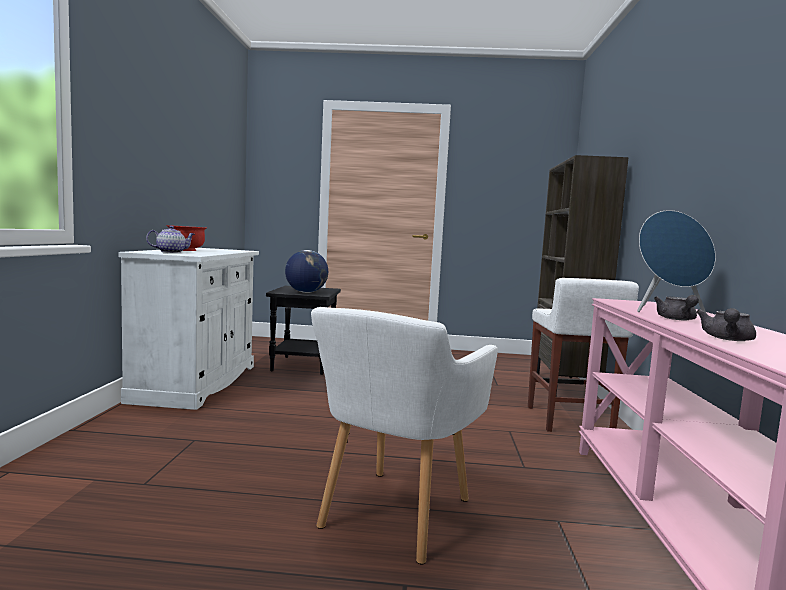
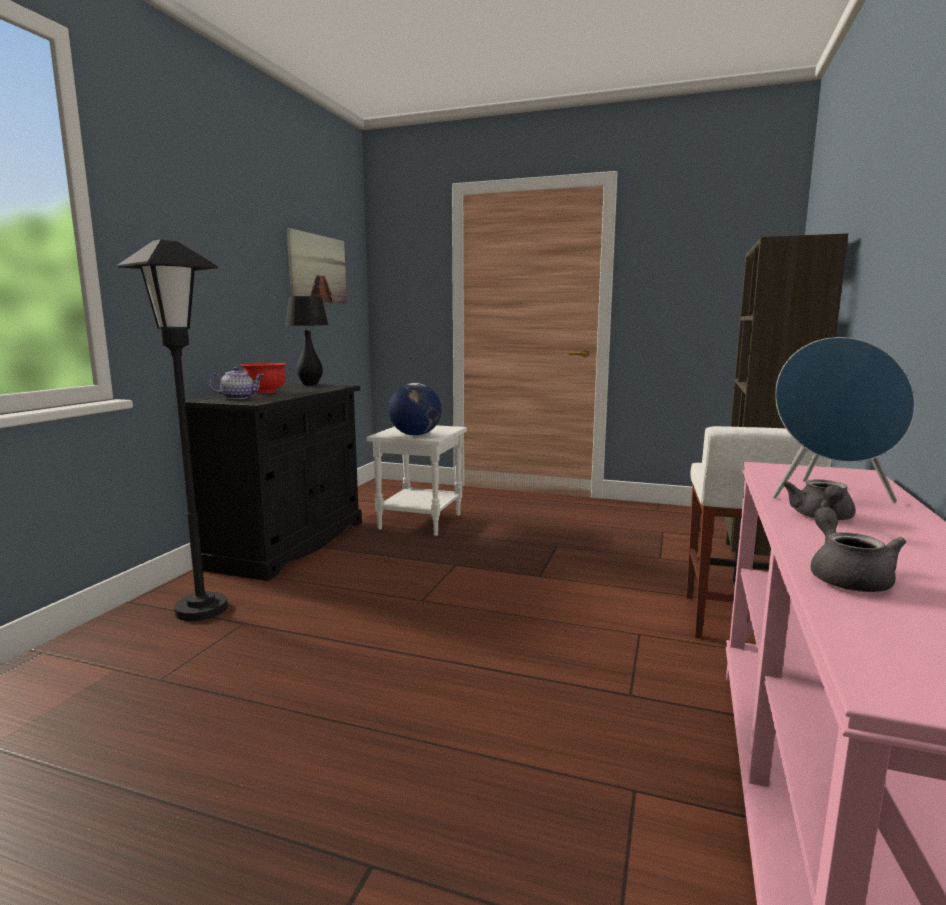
camera: 15 degrees right, 5 degrees up
white cabinet [119,248,259,410] -> black cabinet [185,383,362,581]
black side table [266,286,341,375] -> white side table [367,425,467,536]
white armchair [311,307,498,564] -> none
grey teapot [696,308,756,341] -> grey teapot turned 135 degrees clockwise [811,507,906,592]
none -> black floor lamp [117,240,228,621]
none -> black table lamp [285,296,328,386]
none -> picture [287,228,347,304]

